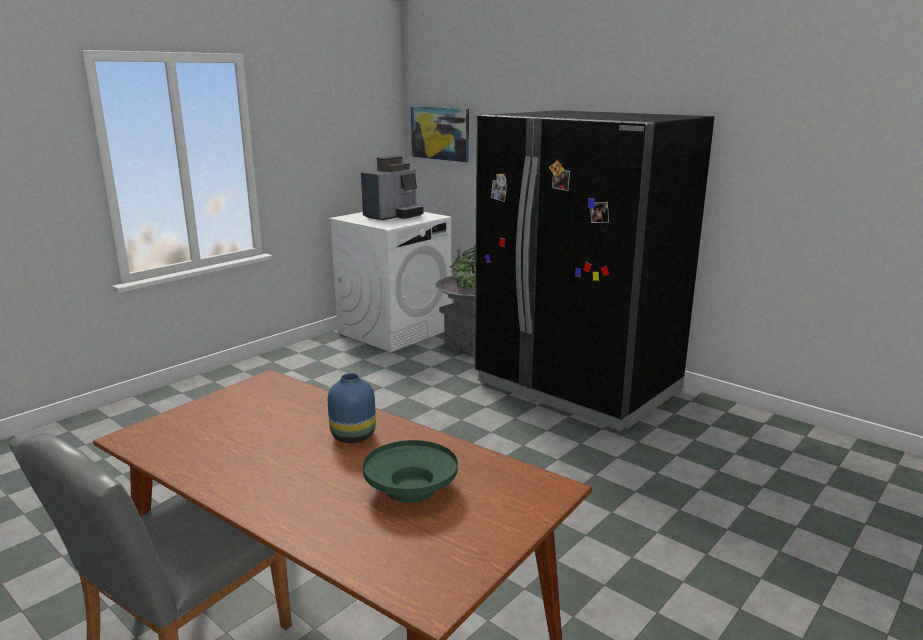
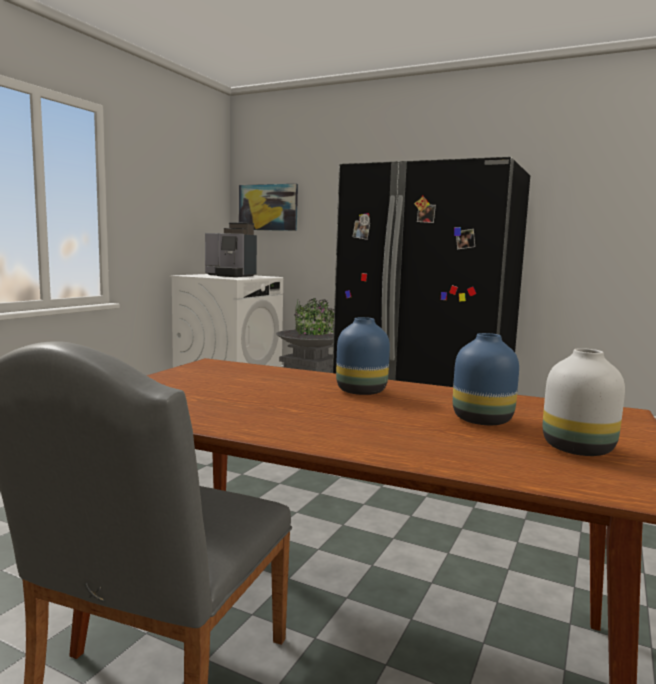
camera: 15 degrees left, 10 degrees down
coffee machine [361,156,424,220] -> coffee machine turned 90 degrees clockwise [205,222,257,277]
green bowl [363,440,458,503] -> blue vase [453,333,519,425]
none -> white vase [543,348,625,456]

